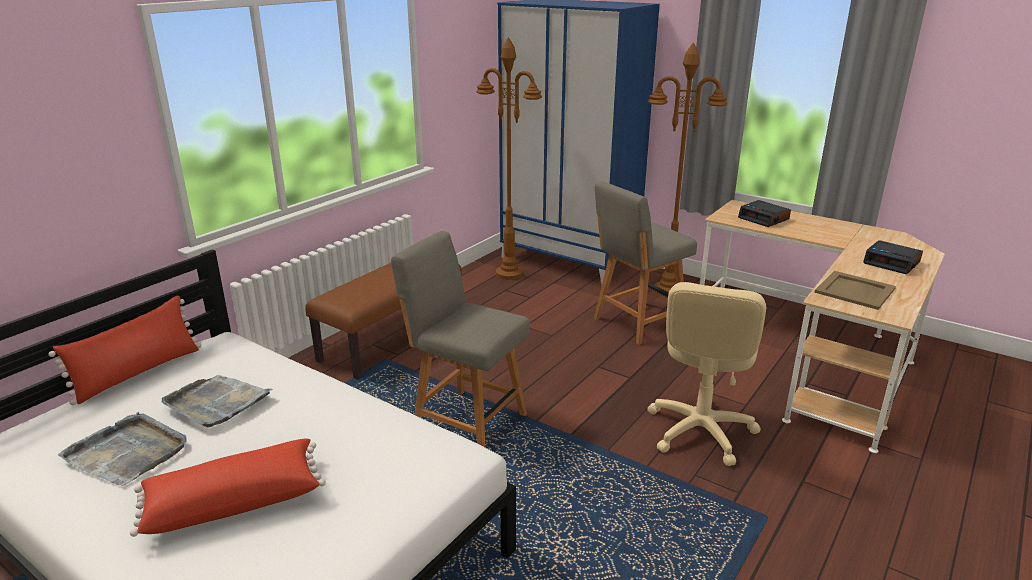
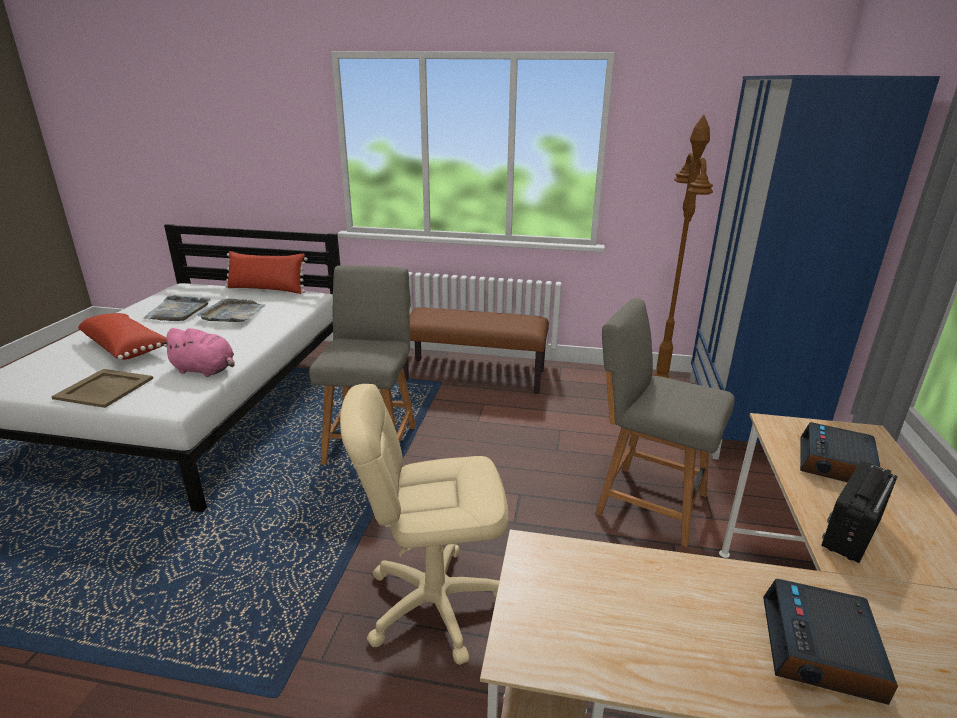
camera: 65 degrees right, 0 degrees up
brown floor lamp [648,42,727,296] -> none
beige tray [814,271,896,310] -> beige tray moved to [51,369,153,408]
none -> pink plush toy [161,328,235,377]
none -> radio [821,461,898,563]

